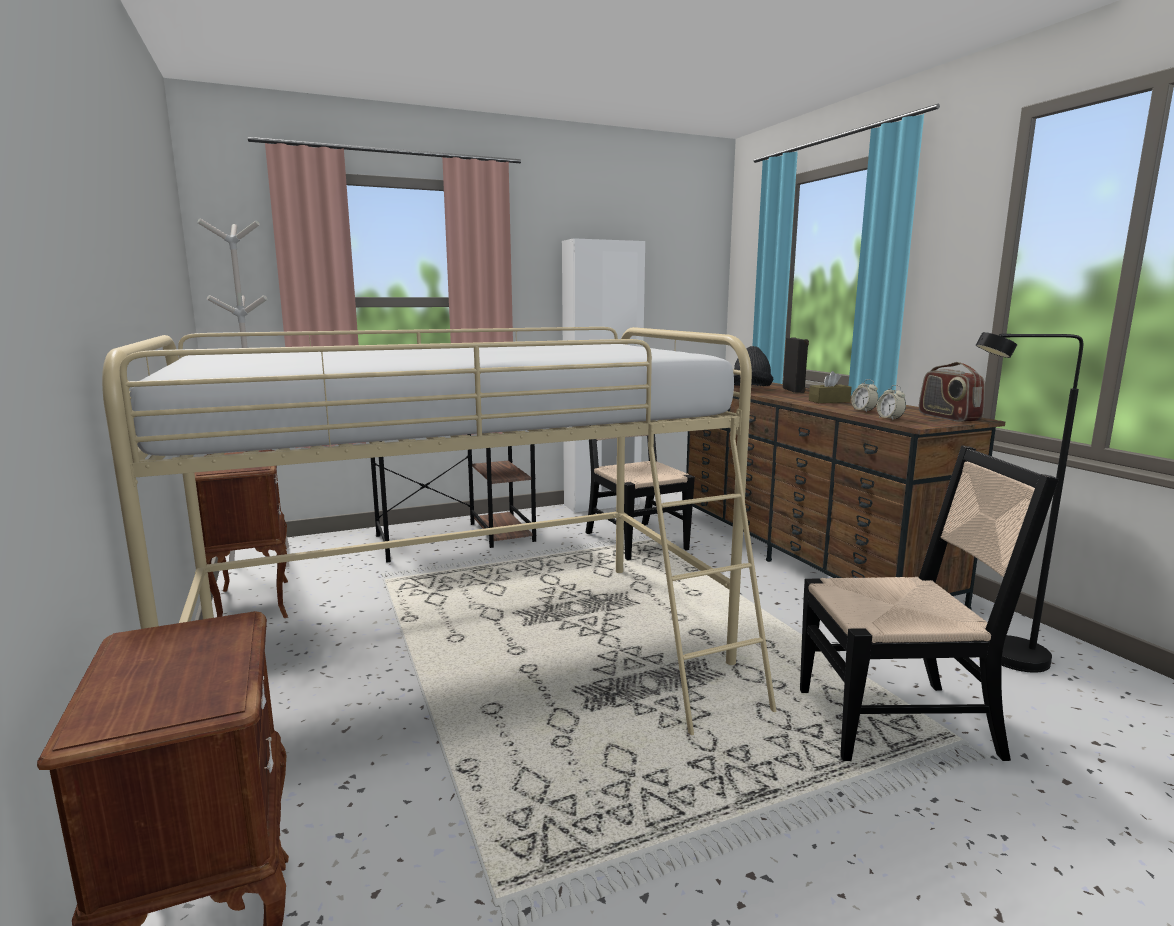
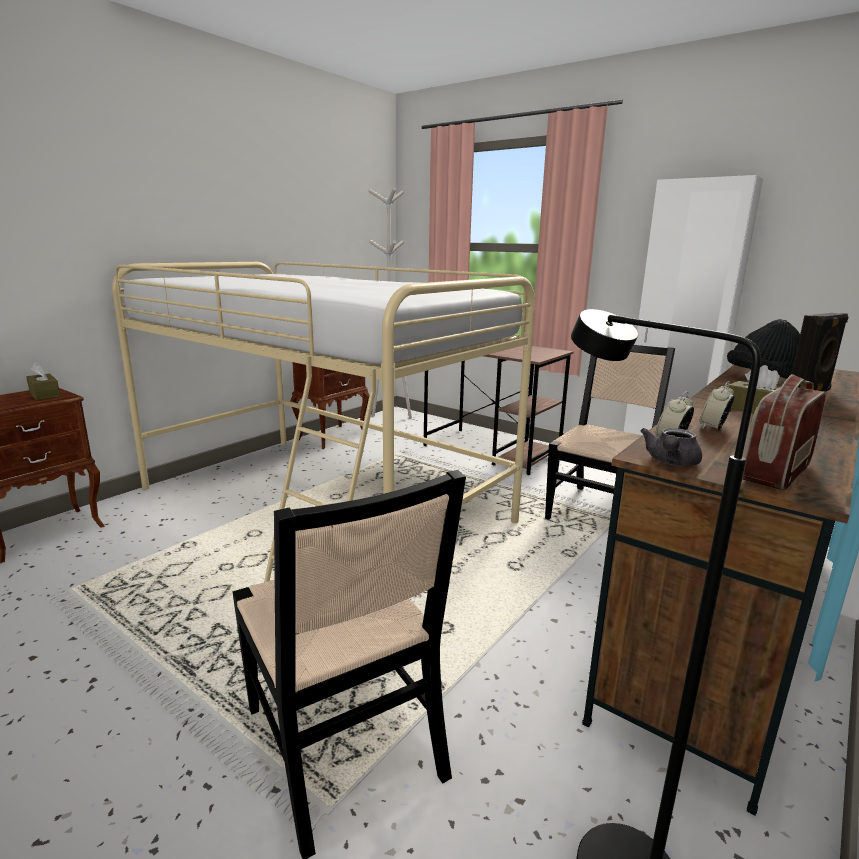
camera: 60 degrees right, 5 degrees up
none -> brown tissue box [26,362,61,400]
none -> grey teapot [640,428,702,466]

